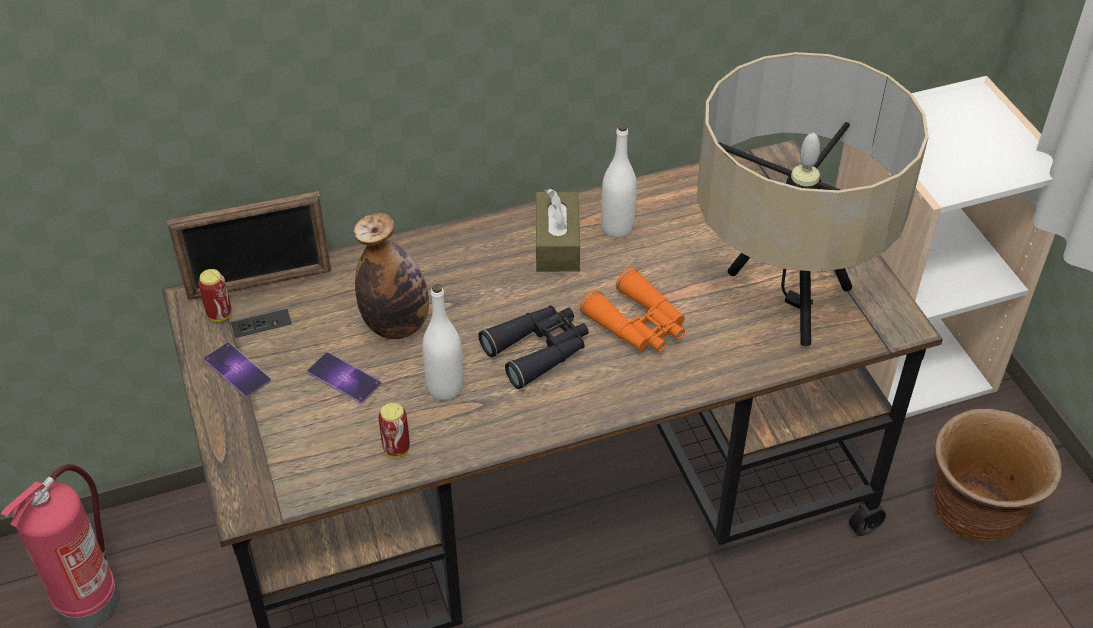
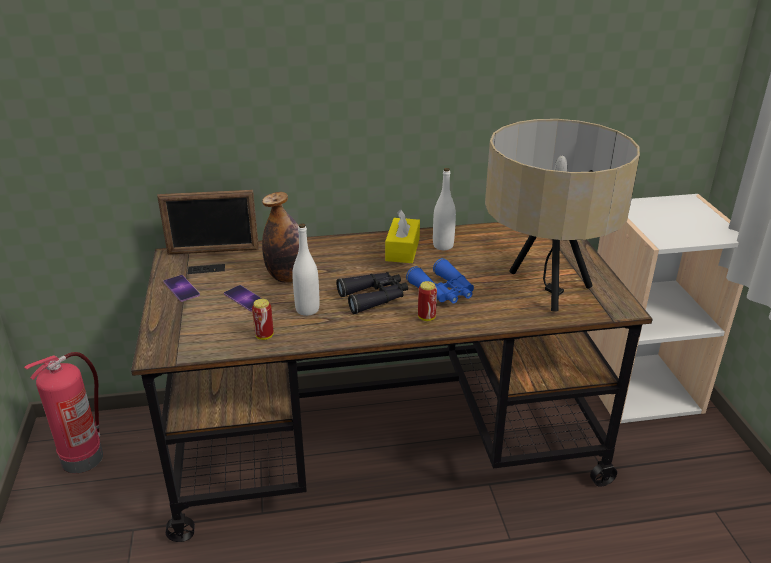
camera: 10 degrees right, 15 degrees down
can [198,269,232,322] -> can moved to [418,281,437,321]
brown tissue box [536,188,580,272] -> yellow tissue box [385,210,420,263]
orange binoculars [580,268,685,352] -> blue binoculars [406,258,474,304]
brown planter [934,409,1062,542] -> none

